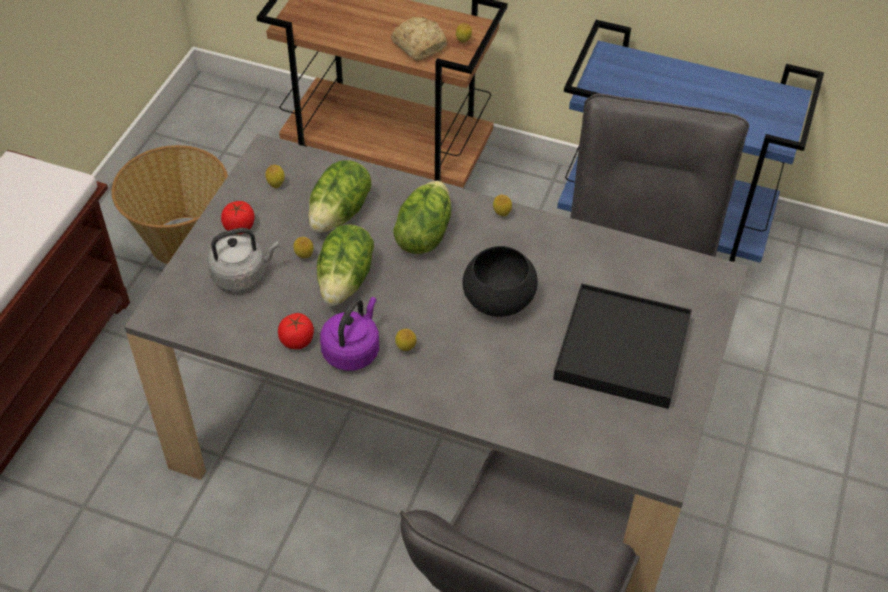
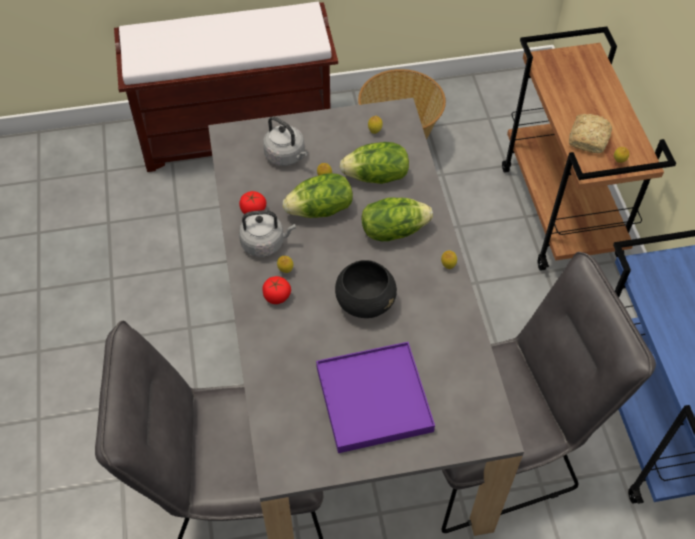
camera: 60 degrees right, 5 degrees up
tomato [221,201,254,234] -> tomato moved to [262,276,291,304]
purple kettle [320,297,379,371] -> grey kettle [239,210,296,257]
black tray [553,283,692,409] -> purple tray [316,342,435,453]

